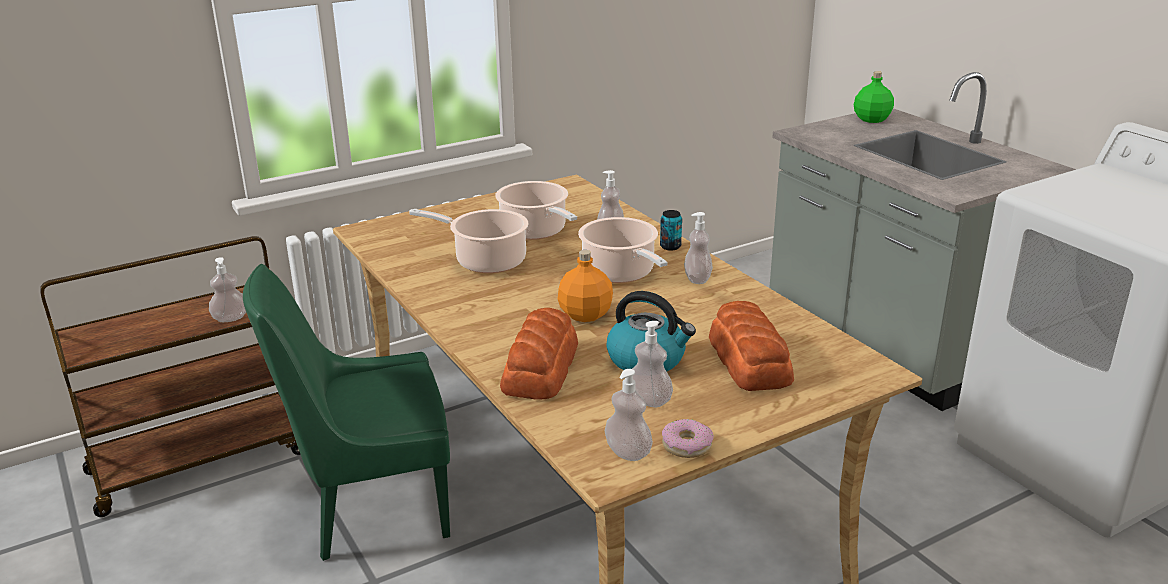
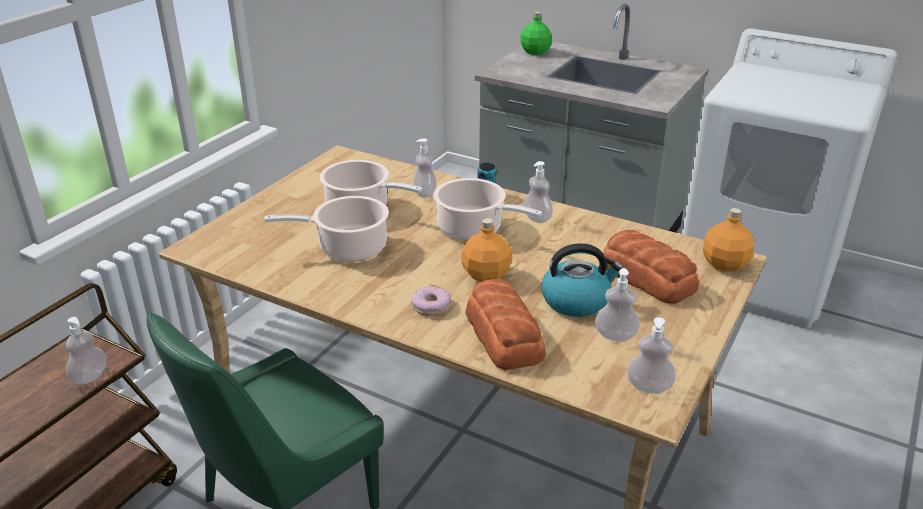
camera: 30 degrees left, 5 degrees up
donut [662,419,714,458] -> donut moved to [411,286,451,316]
none -> orange bottle [703,208,754,271]

